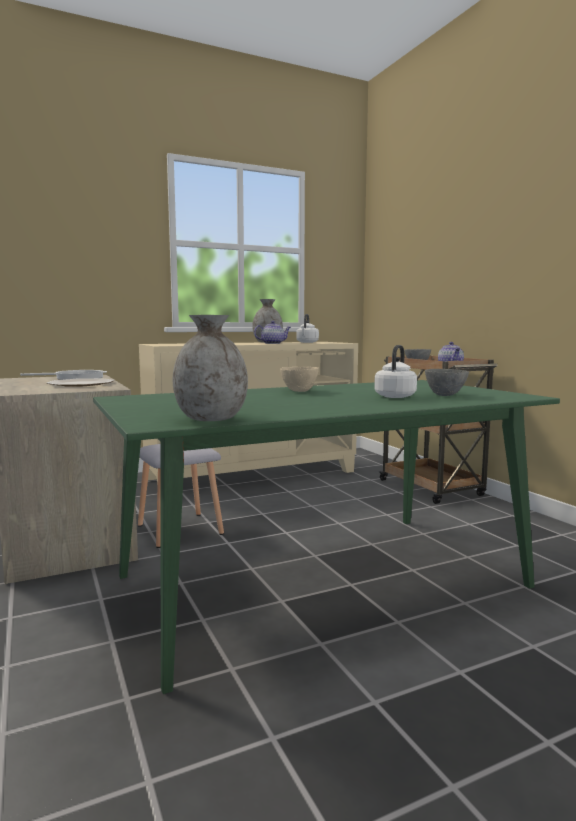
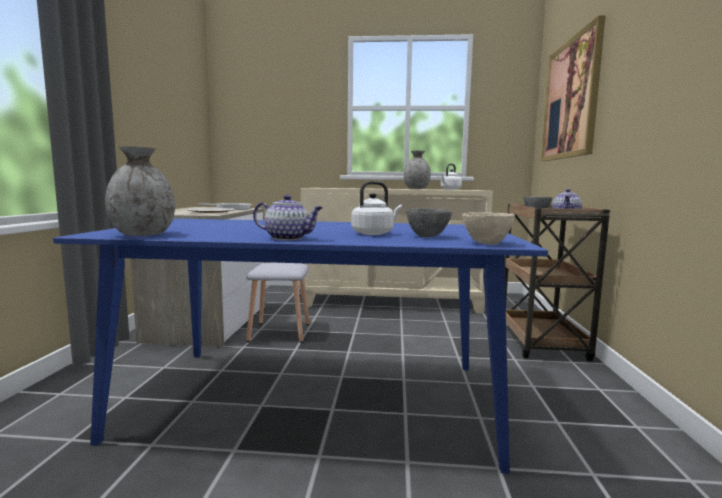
camera: 30 degrees right, 0 degrees up
green dining table [93,380,560,694] -> blue dining table [53,219,548,474]
teapot [254,321,291,344] -> teapot moved to [253,195,323,240]
beige bowl [280,367,319,392] -> beige bowl moved to [462,212,515,244]
none -> picture [541,15,606,161]

